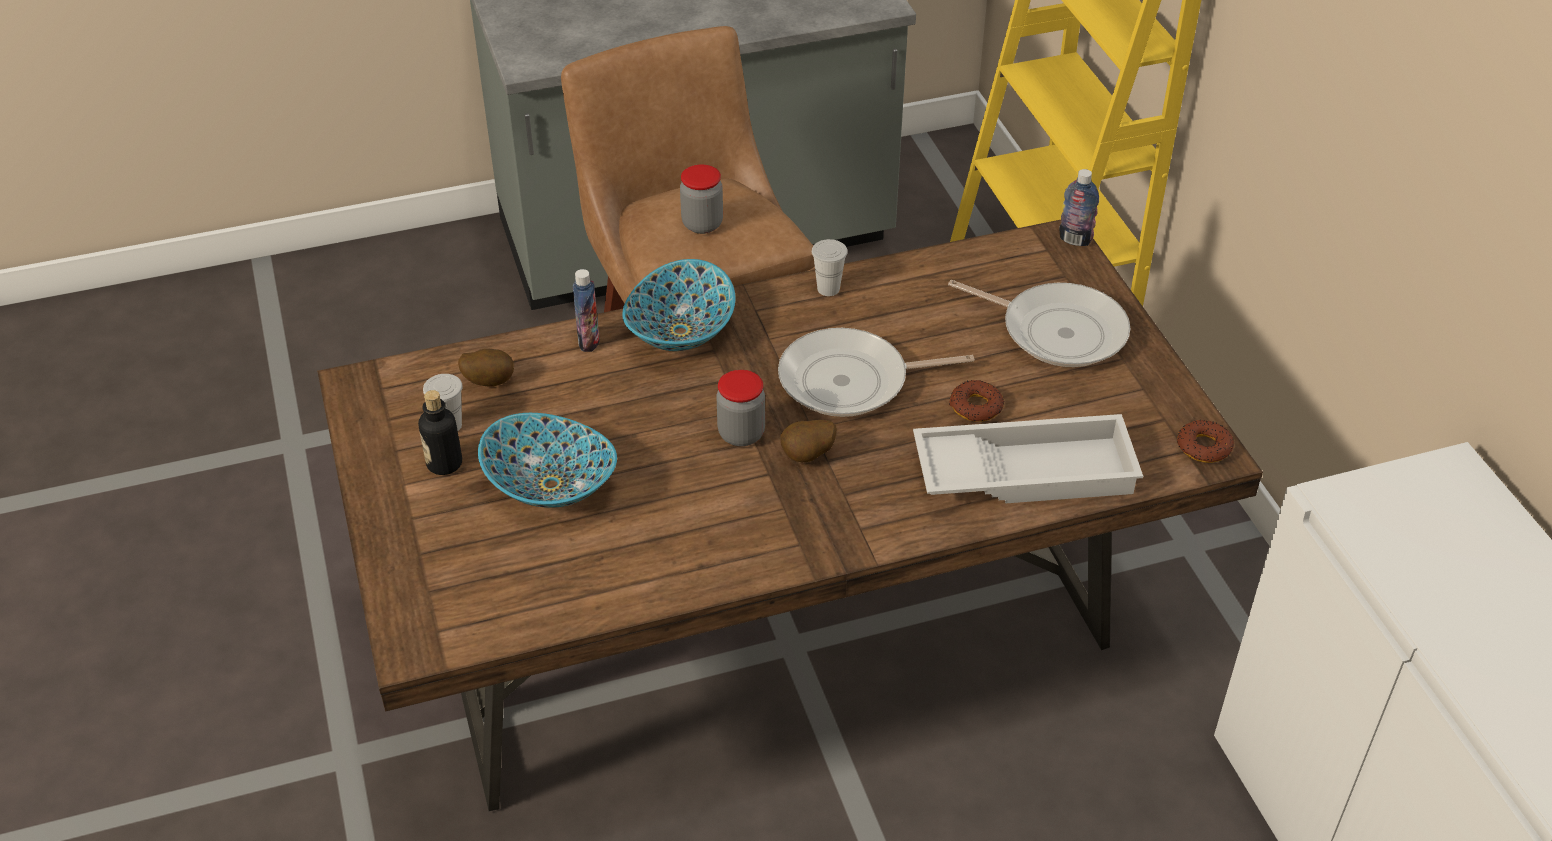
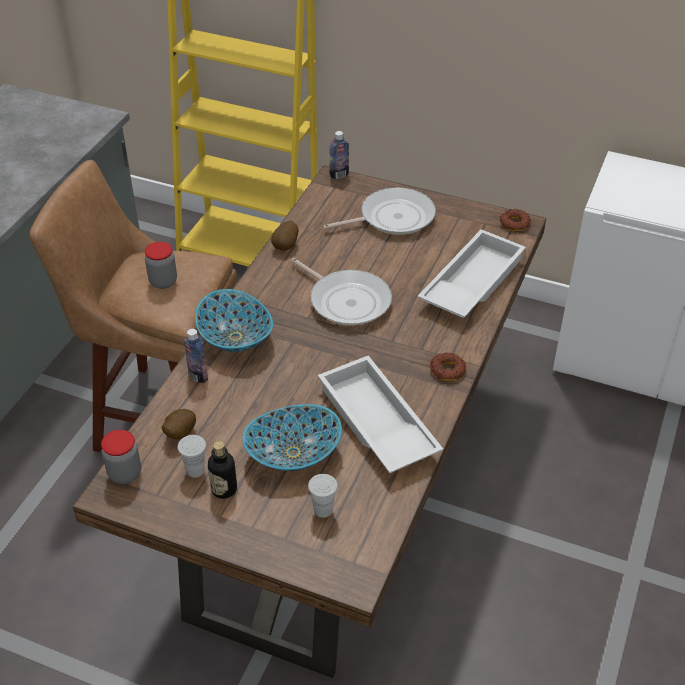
camera: 50 degrees left, 0 degrees up
jar [717,370,765,446] -> jar moved to [101,430,141,484]
frying pan [778,328,974,417] -> frying pan turned 75 degrees counterclockwise [291,258,392,326]
potato [780,420,837,462] -> potato moved to [271,221,299,251]
white cup [812,239,848,296] -> white cup moved to [308,474,338,518]
donut [949,380,1004,422] -> donut moved to [430,353,466,381]
none -> white tray [318,356,443,473]

